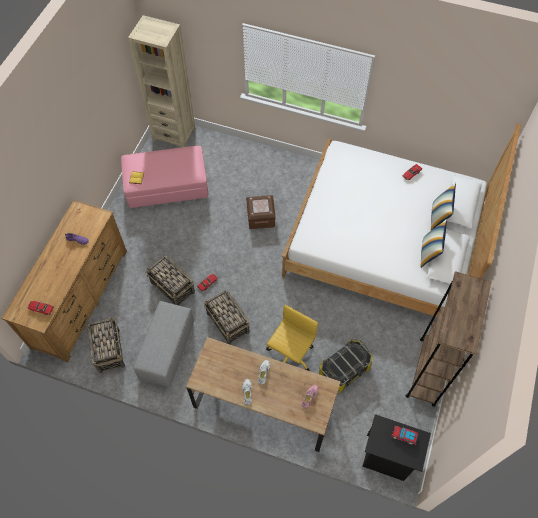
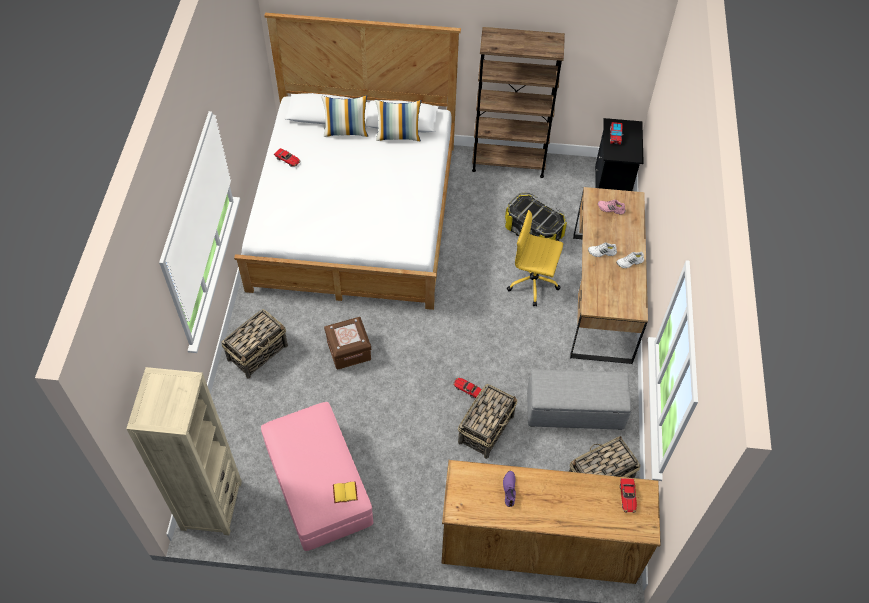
camera: 105 degrees left, 5 degrees down
basket [204,290,250,344] -> basket moved to [221,309,288,378]

